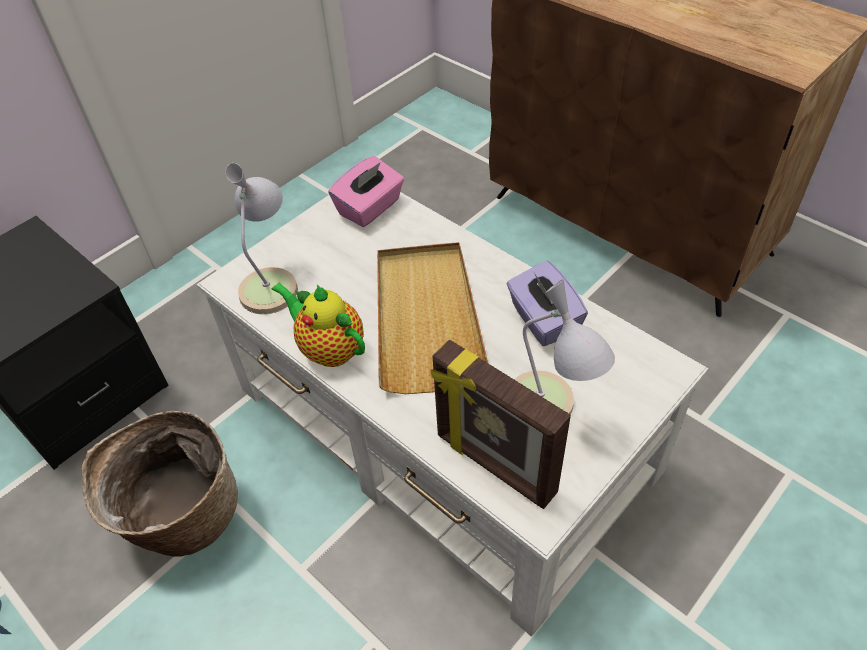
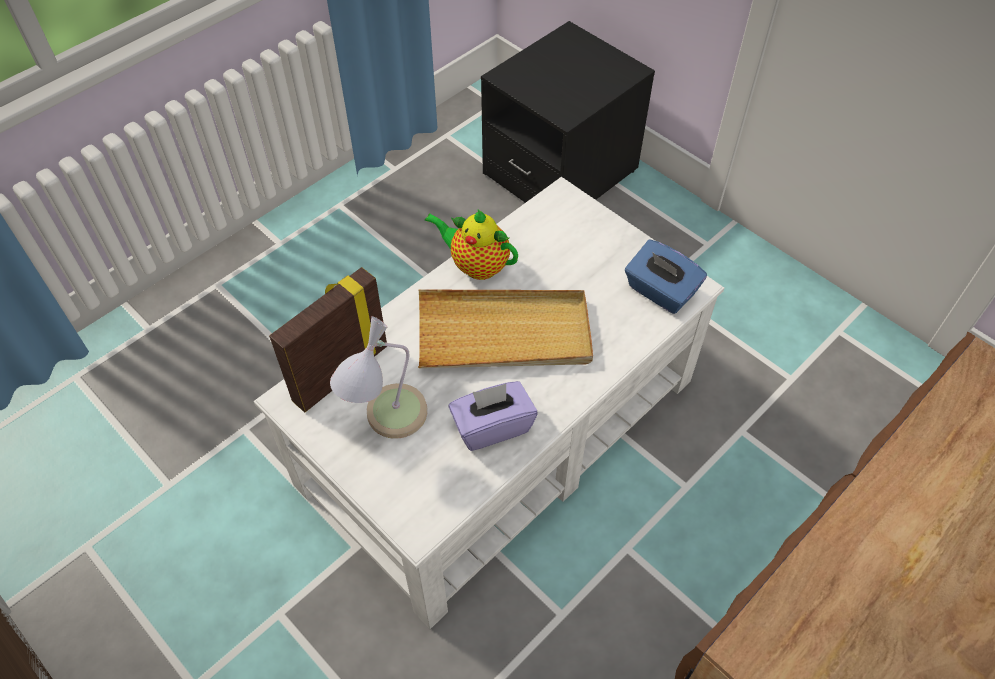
camera: 90 degrees right, 5 degrees up
basket [81,411,238,556] -> none
table lamp [225,163,298,314] -> none
teapot [271,282,365,367] -> teapot turned 105 degrees counterclockwise [424,210,518,280]
pink tissue box [328,156,404,227] -> blue tissue box [625,240,707,314]

